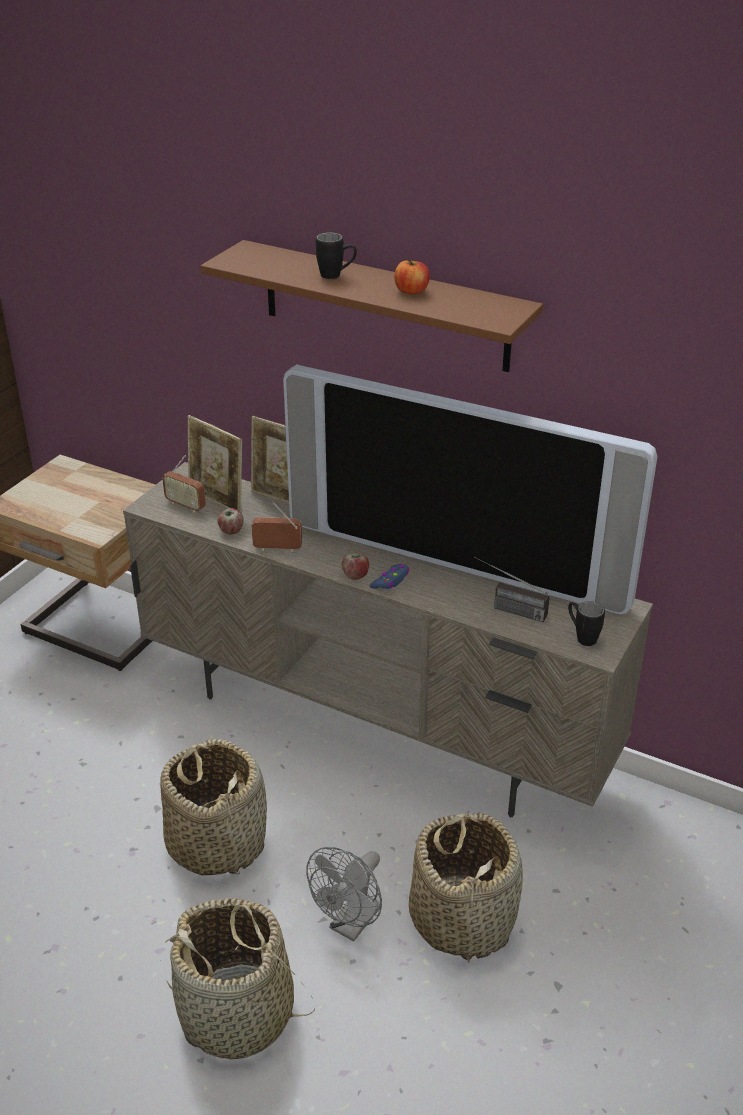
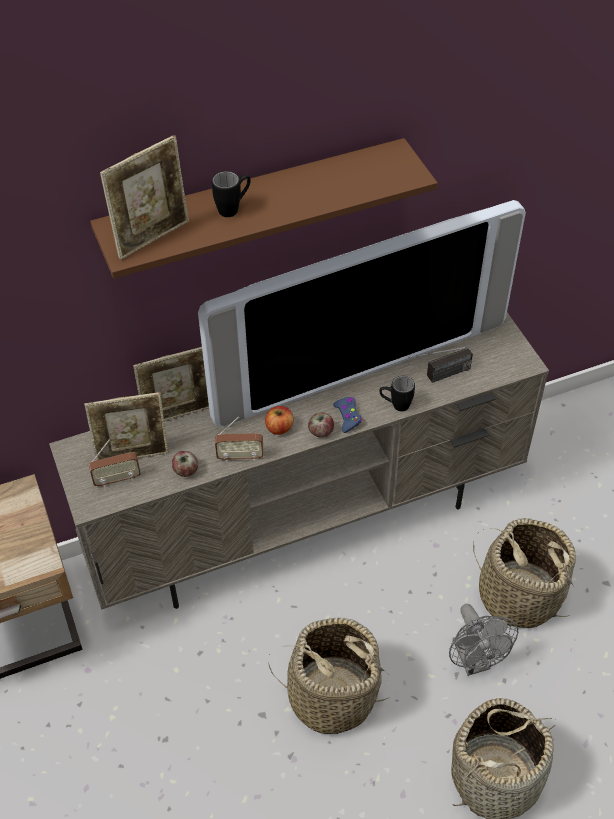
camera: 50 degrees left, 15 degrees up
radio [251,502,302,552] -> radio turned 135 degrees counterclockwise [215,417,264,462]
apple [394,260,430,294] -> apple moved to [265,406,294,435]
black mug [568,601,605,646] -> black mug moved to [379,376,415,412]
none -> picture frame [100,135,189,260]

